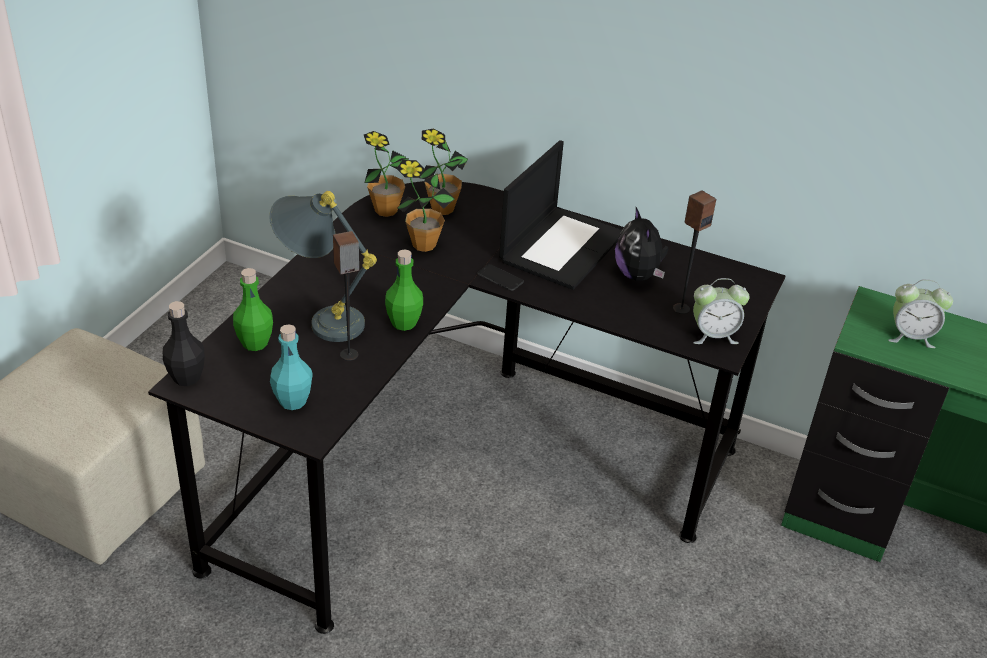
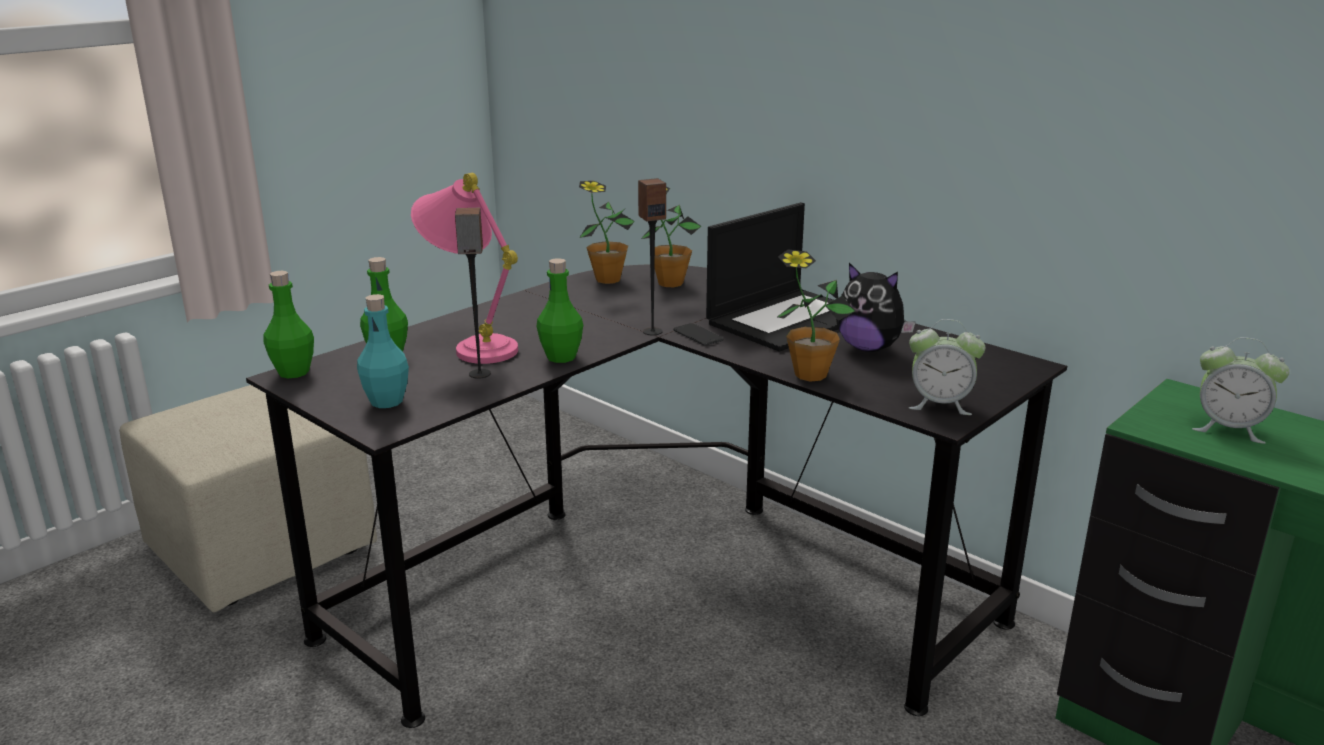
camera: 20 degrees right, 15 degrees down
black bottle [163,301,205,386] -> green bottle [263,271,314,378]
grey table lamp [269,191,377,342] -> pink table lamp [411,173,518,364]
potted plant [397,160,454,252] -> potted plant moved to [777,250,855,381]
plush toy [615,207,669,281] -> plush toy turned 60 degrees counterclockwise [836,263,916,352]
speaker [673,190,716,314] -> speaker moved to [638,178,666,336]

